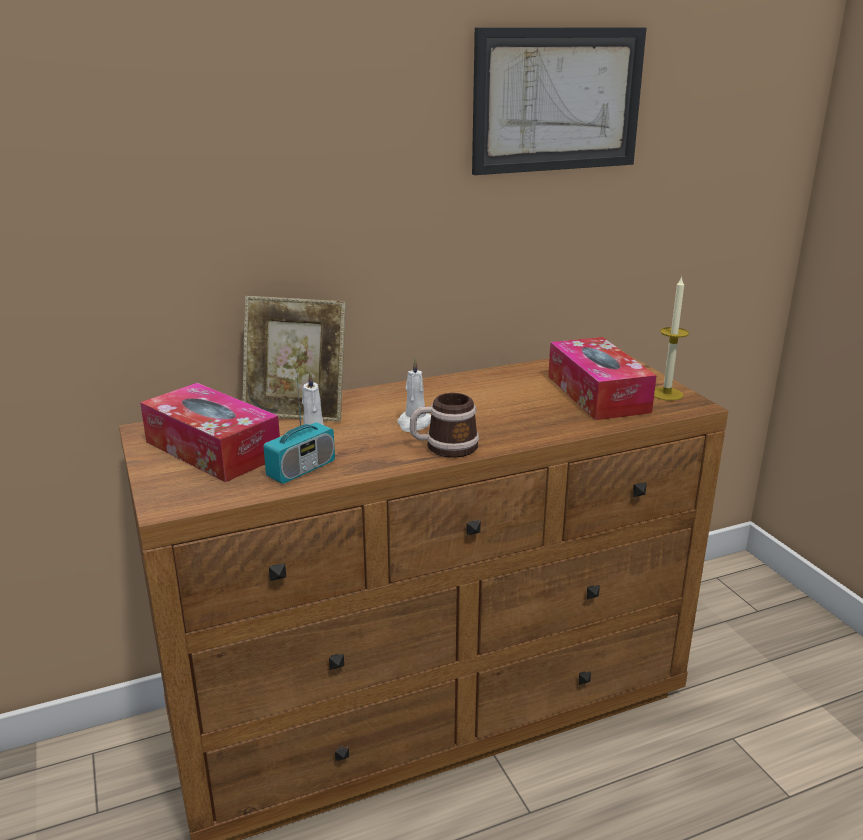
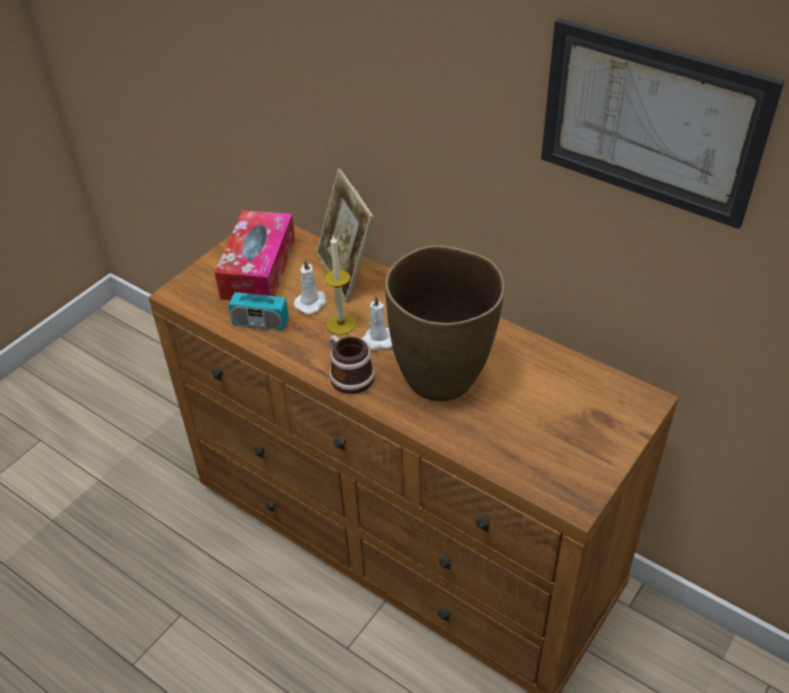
camera: 60 degrees right, 20 degrees up
tissue box [548,337,657,420] -> none
candle [654,276,689,401] -> candle moved to [324,235,356,335]
none -> brown vase [385,245,505,401]

